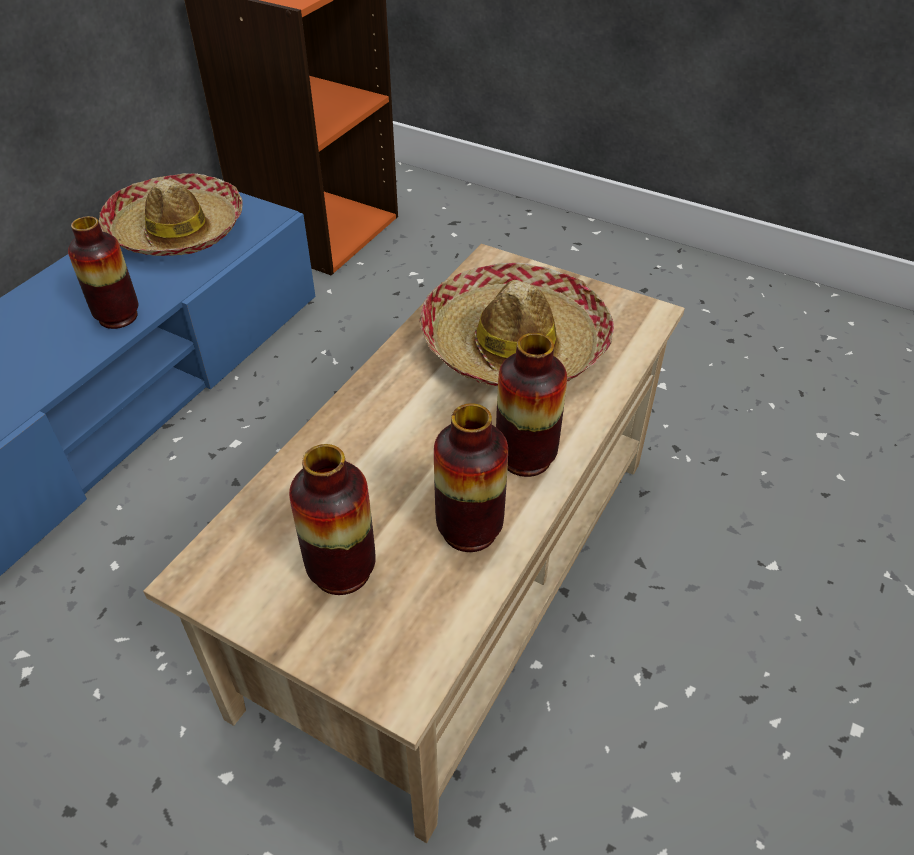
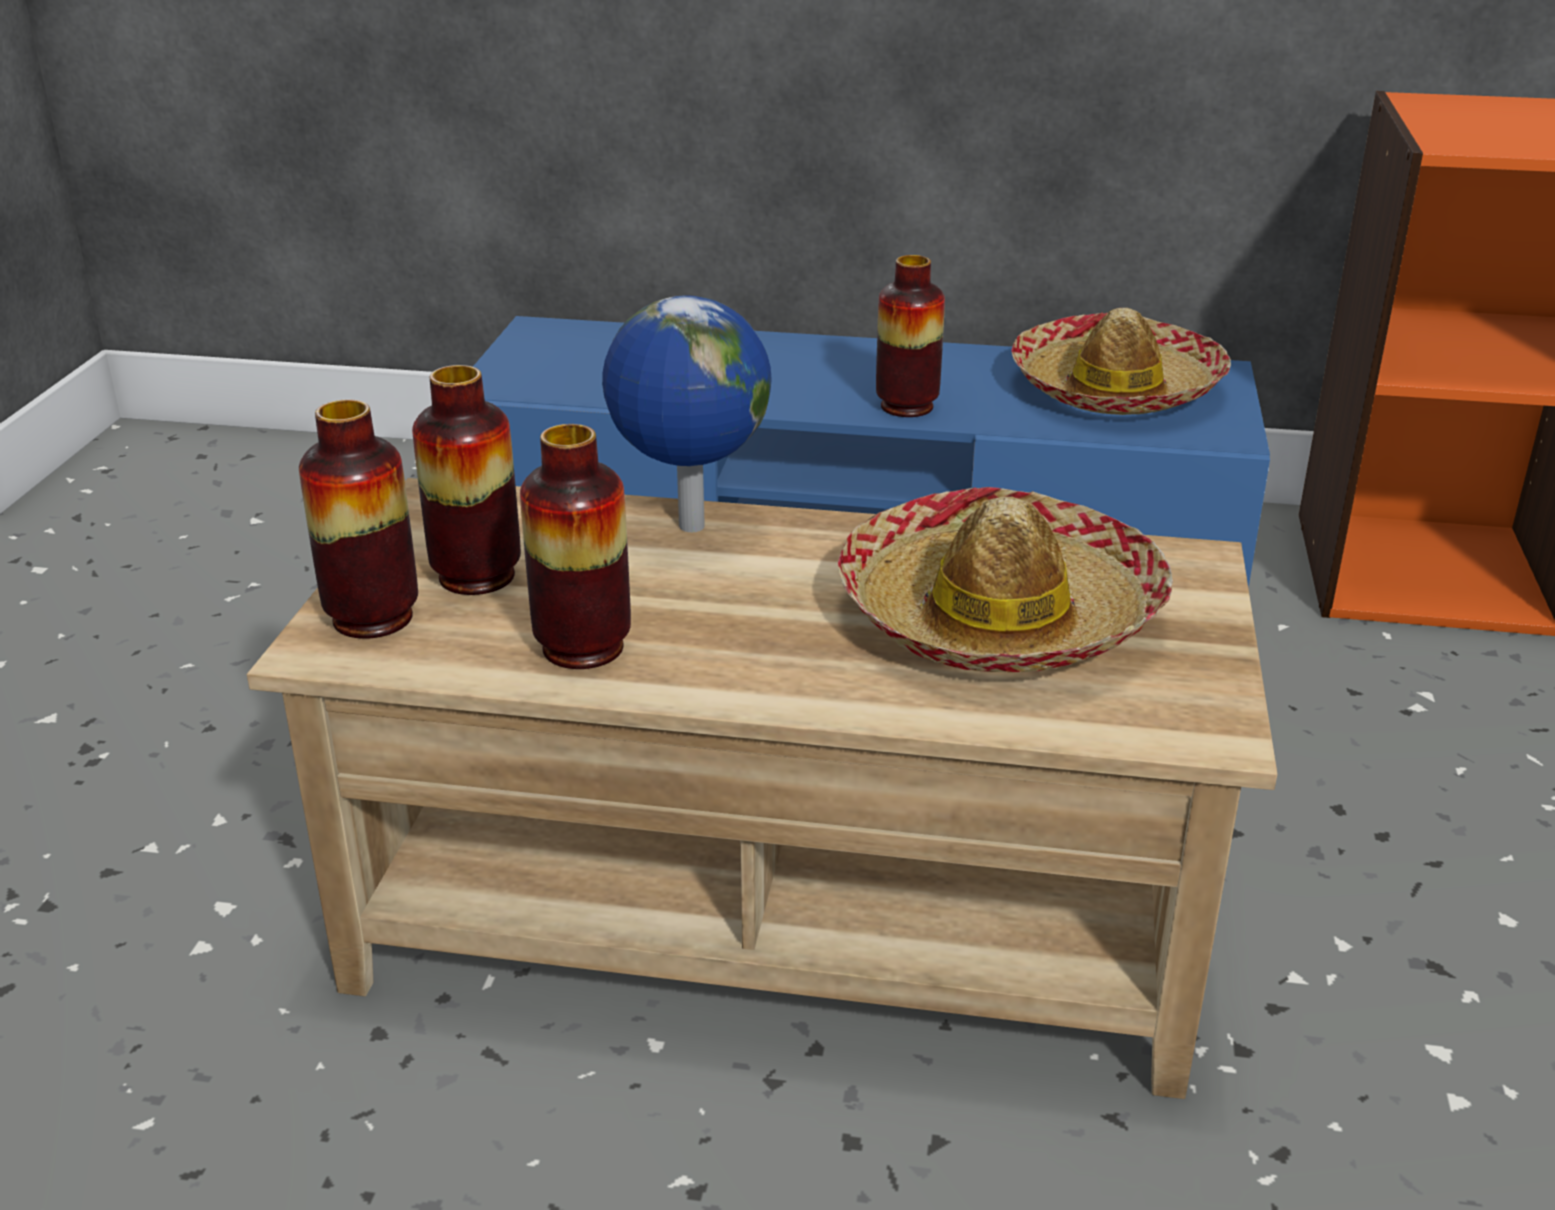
camera: 70 degrees right, 15 degrees down
vase [496,333,567,477] -> vase moved to [299,399,418,639]
none -> globe [602,295,772,532]

